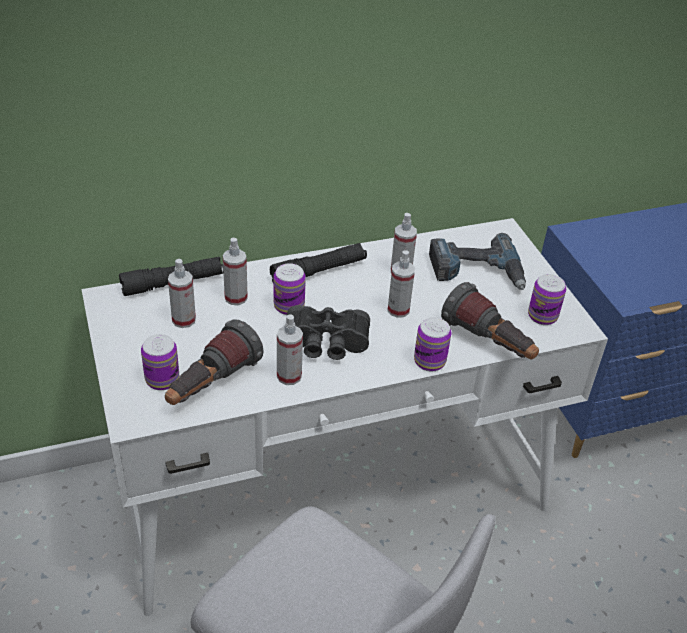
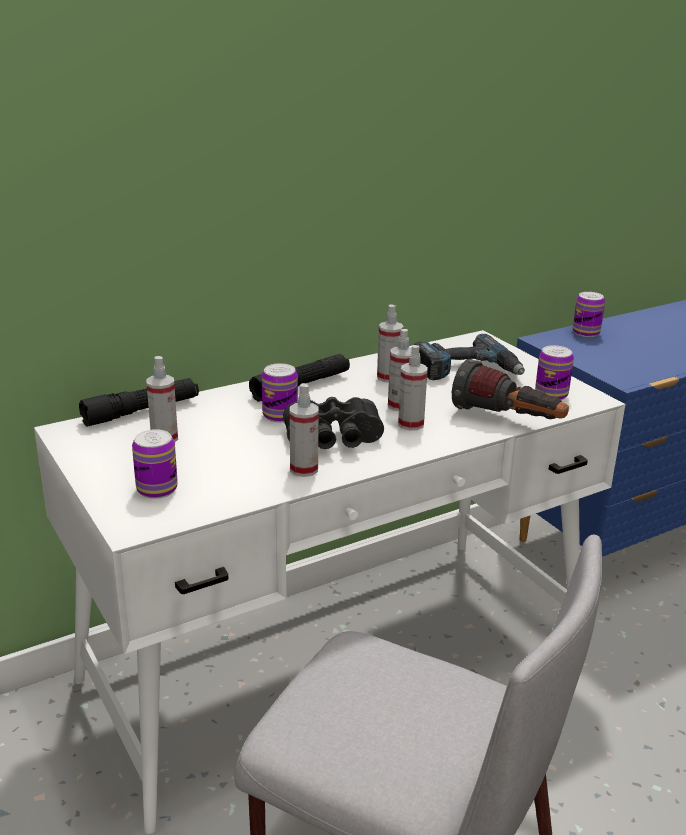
camera: 10 degrees left, 15 degrees down
flashlight [165,319,264,405] -> none
spray bottle [223,238,248,305] -> spray bottle moved to [398,345,428,431]
can [414,317,452,372] -> can moved to [573,292,605,337]

